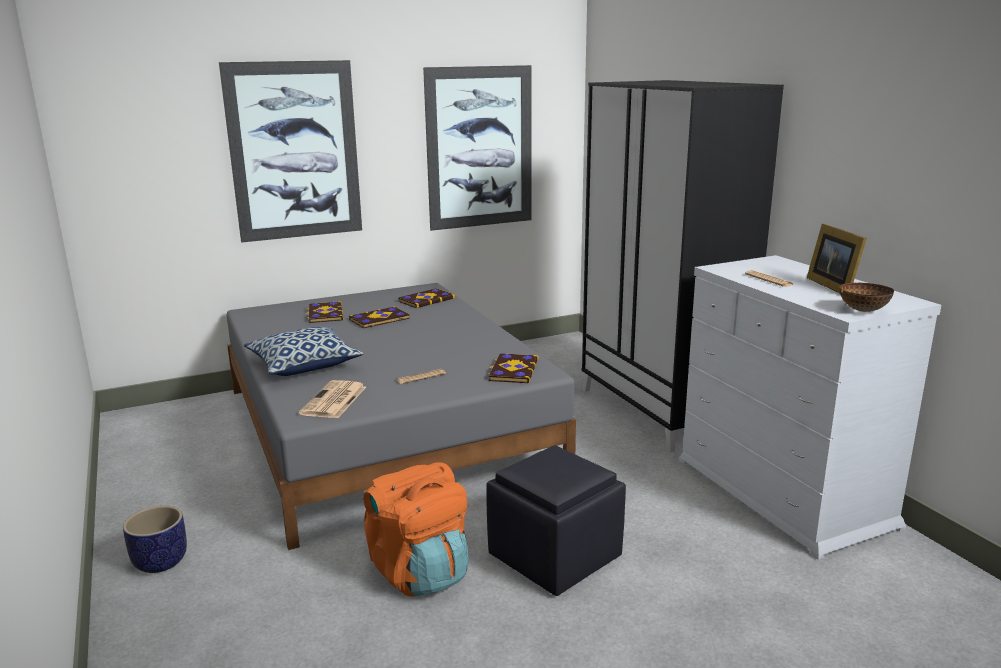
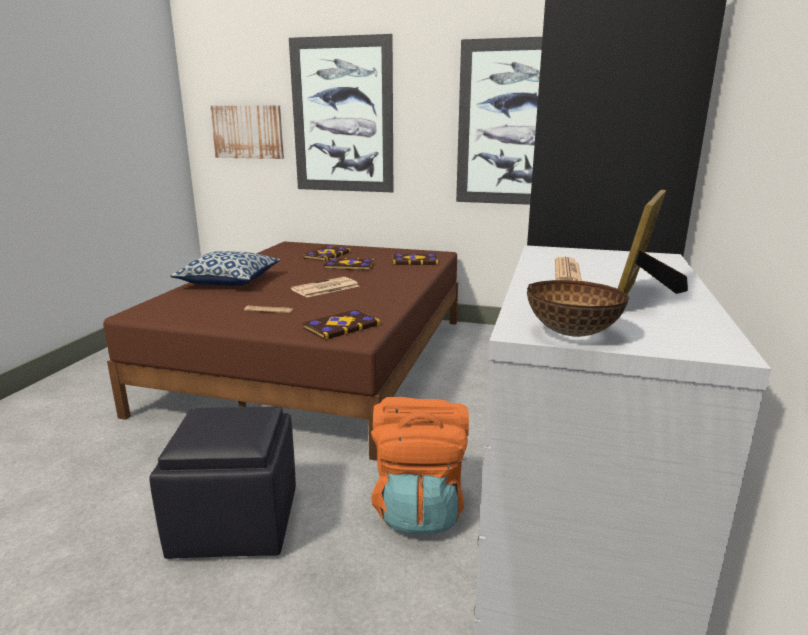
camera: 40 degrees right, 0 degrees up
planter [123,505,187,573] -> none
grey bed [227,283,576,550] -> brown bed [103,242,458,461]
newspaper [299,380,366,418] -> newspaper moved to [291,277,359,297]
orange backpack [364,462,469,596] -> orange backpack moved to [371,397,469,534]
none -> picture [210,105,284,159]

